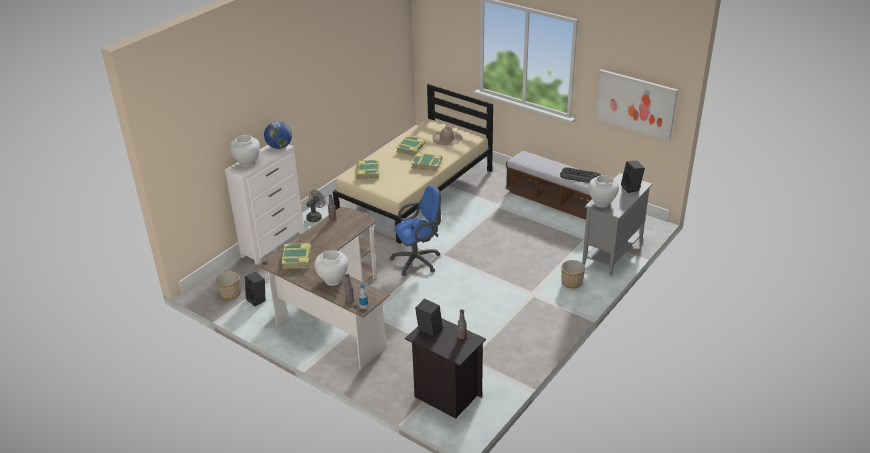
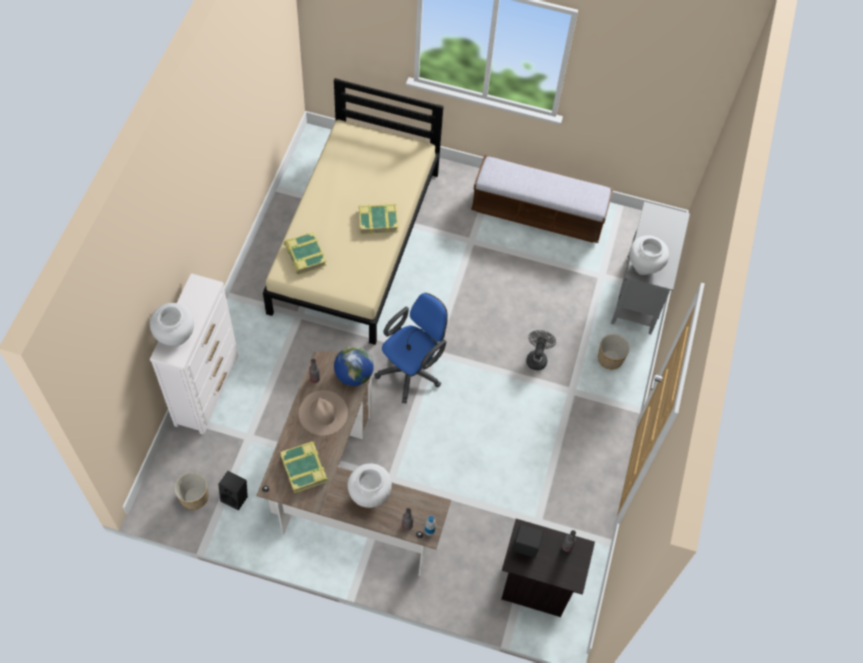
camera: 25 degrees left, 25 degrees up
globe [264,121,292,149] -> globe moved to [334,347,374,386]
grey fan [306,190,325,222] -> grey fan moved to [526,330,556,370]
book [396,135,426,156] -> none
beige hat [432,127,462,145] -> beige hat moved to [299,390,348,436]
keyboard [560,167,601,183] -> none
picture [595,69,678,141] -> none
black speaker [621,161,645,193] -> none

